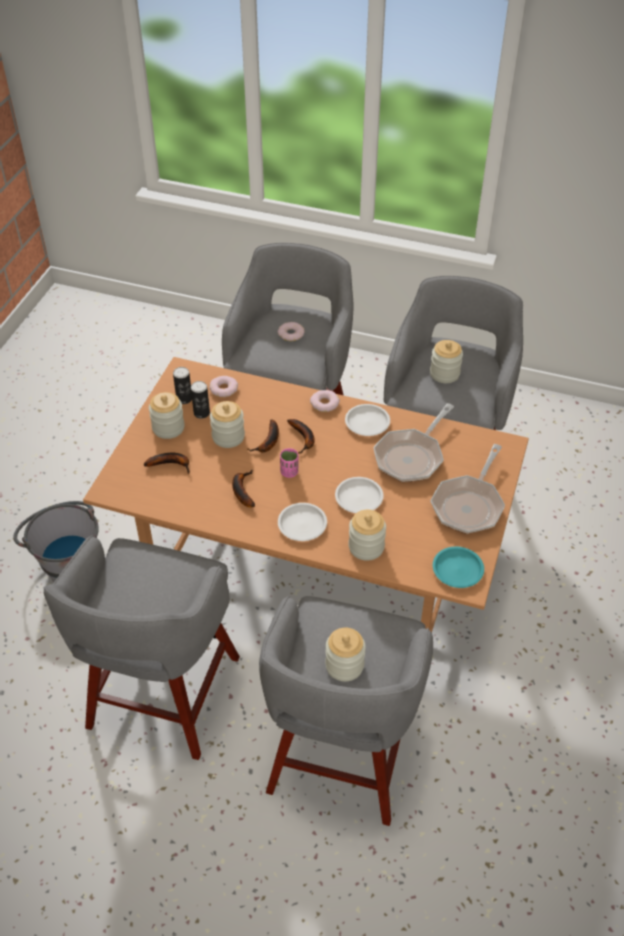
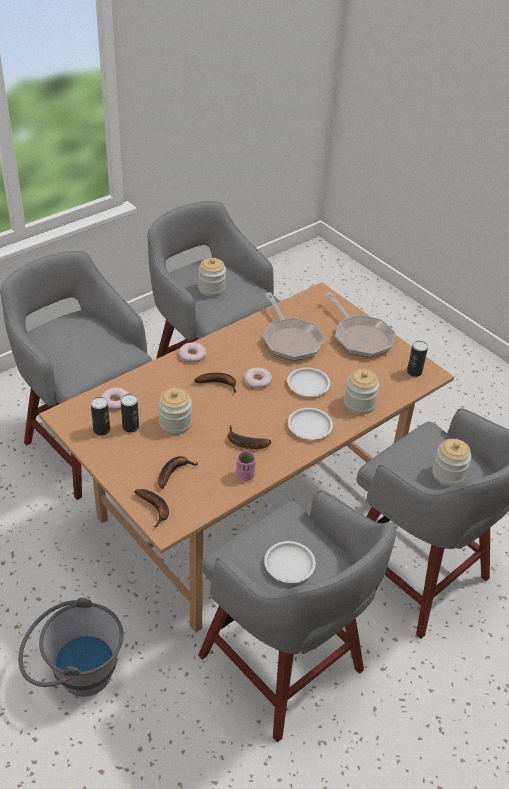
camera: 60 degrees left, 5 degrees down
jar [149,392,185,439] -> none
banana [248,419,279,452] -> banana moved to [134,489,169,527]
donut [278,322,305,341] -> donut moved to [244,367,272,388]
pink cup [280,448,298,478] -> pink cup moved to [236,451,256,481]
white plate [345,404,390,436] -> white plate moved to [264,541,316,583]
turquoise plate [433,546,484,588] -> can [407,341,428,377]

